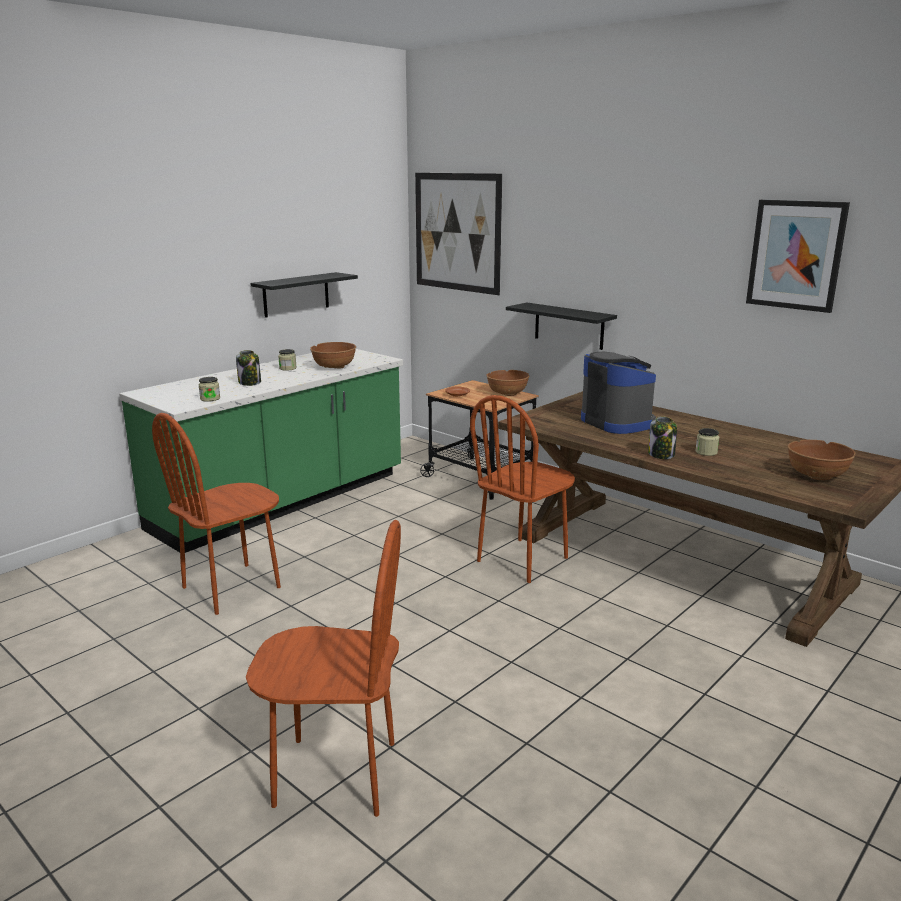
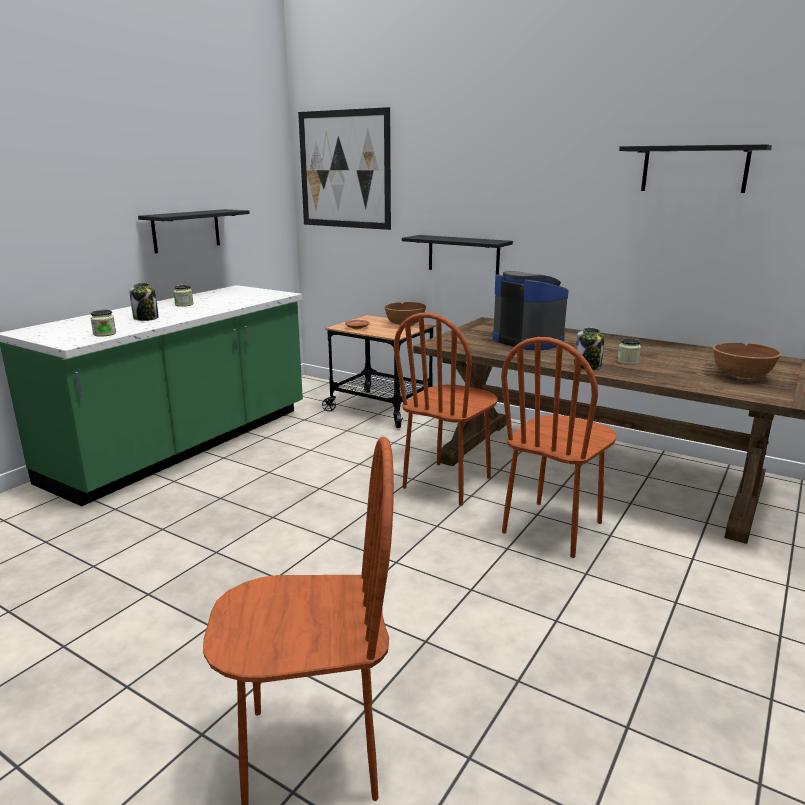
camera: 10 degrees left, 0 degrees up
brown chair [152,413,281,615] -> brown chair moved to [501,337,616,558]
brown bowl [310,342,356,369] -> none
picture [746,200,850,313] -> black shelf [619,144,772,193]

